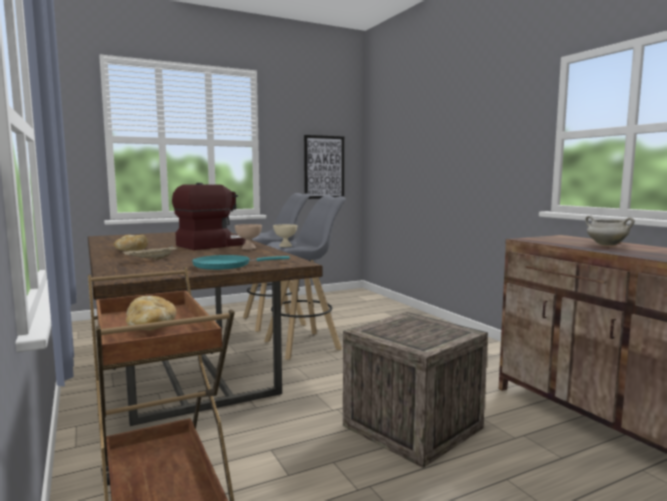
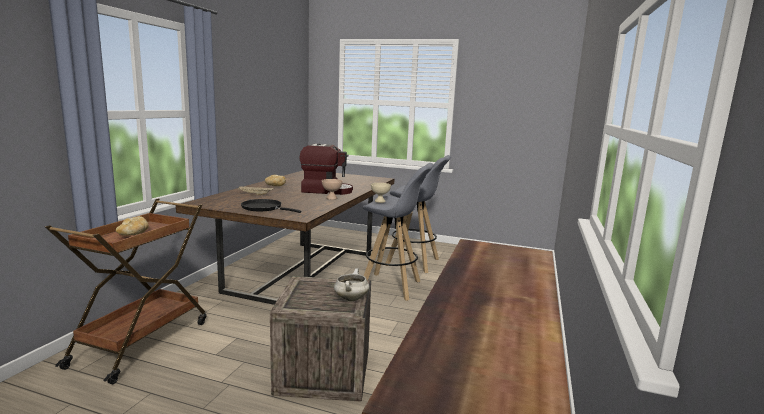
camera: 45 degrees right, 5 degrees up
turquoise frying pan [192,255,290,270] -> black frying pan [241,199,301,213]
picture [304,135,344,199] -> none
white cooking pot [585,216,635,246] -> white cooking pot moved to [334,268,369,301]

